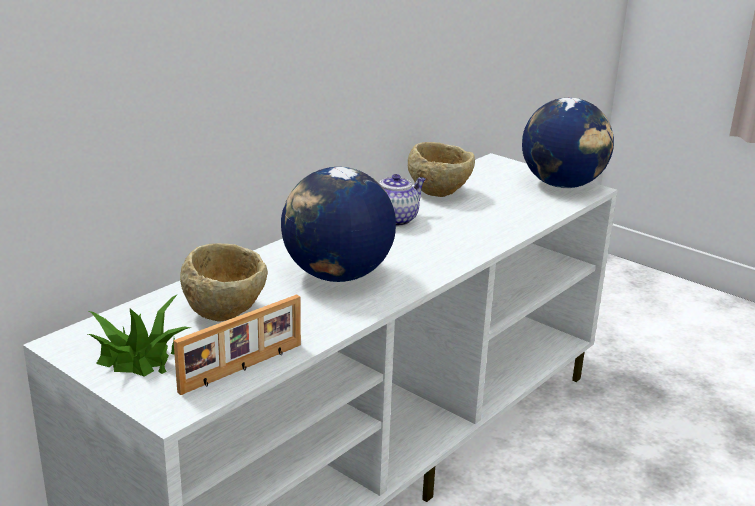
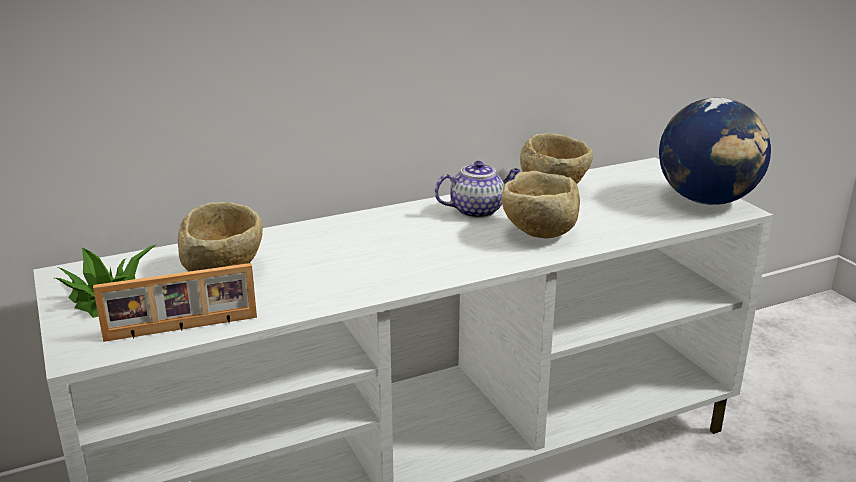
camera: 25 degrees right, 0 degrees up
globe [281,167,396,282] -> none
none -> beige bowl [501,171,580,239]

